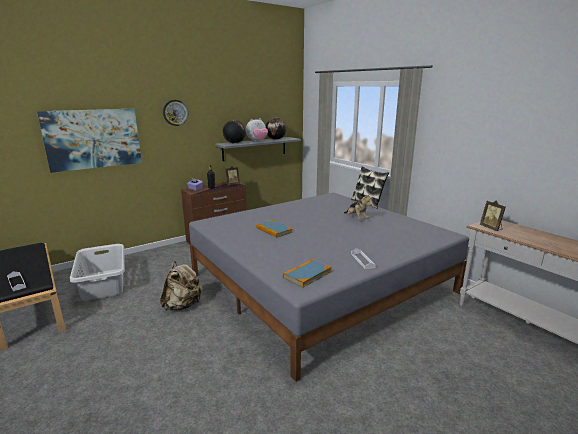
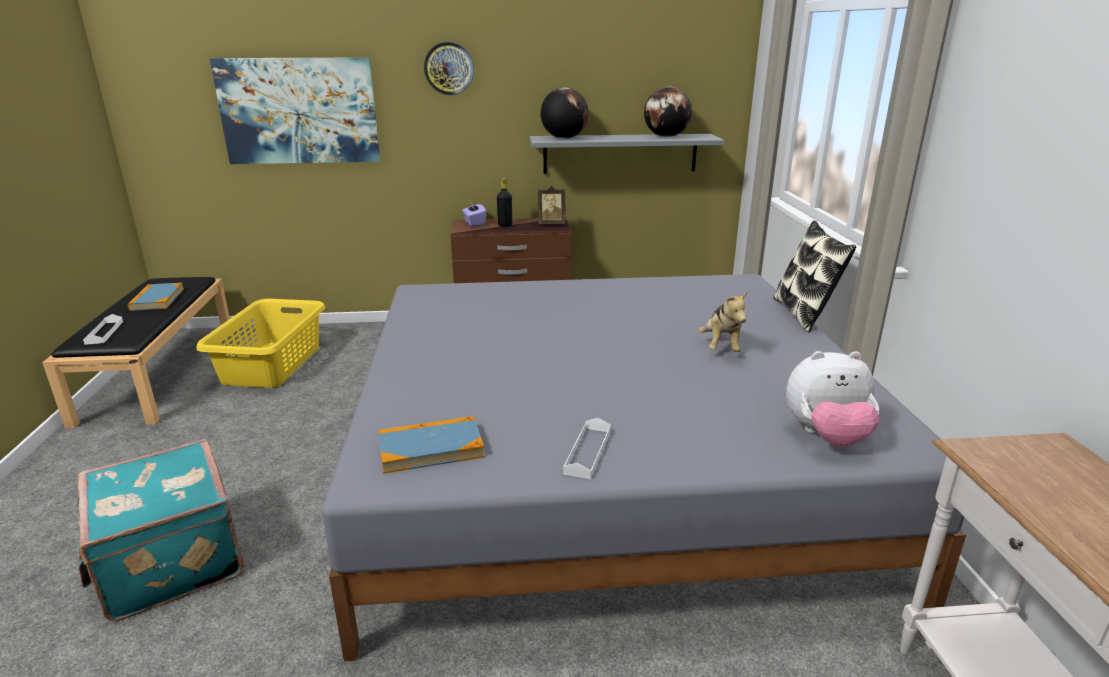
camera: 30 degrees right, 5 degrees up
grey laundry basket [70,244,125,301] -> yellow laundry basket [196,299,326,388]
beige backpack [160,261,203,311] -> none
plush toy [246,118,268,142] -> plush toy moved to [786,351,880,447]
book [256,220,293,238] -> book moved to [128,283,184,311]
picture frame [480,201,506,231] -> none
none -> turquoise suitcase [76,439,244,621]

